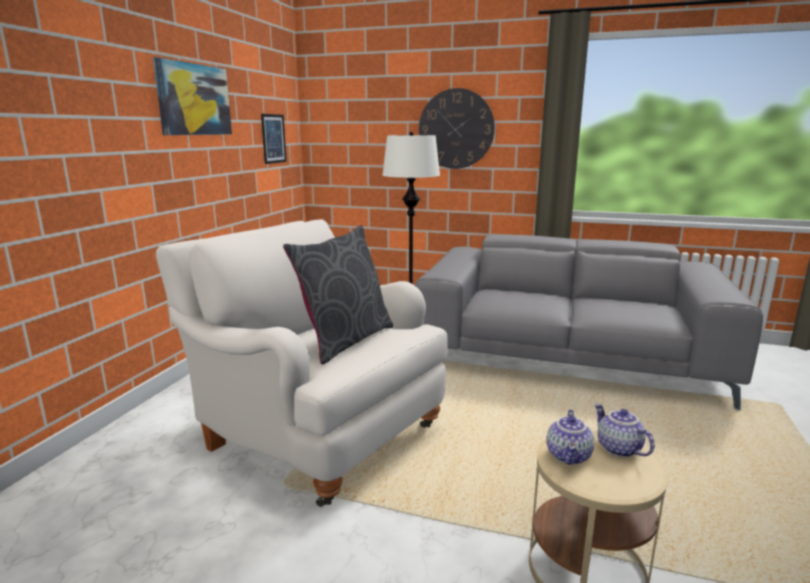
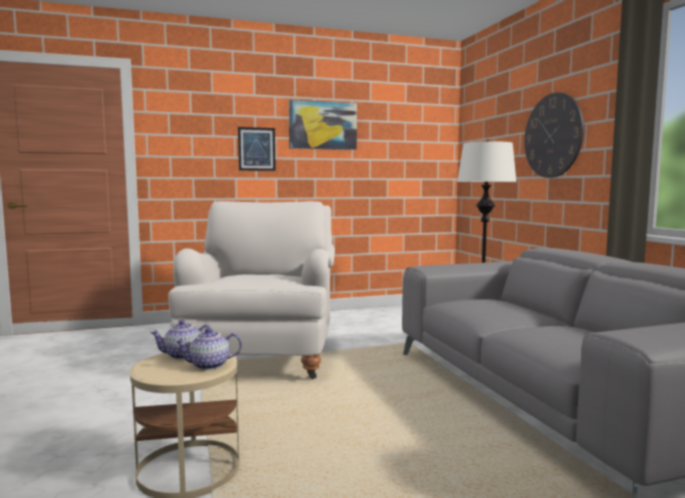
camera: 55 degrees right, 10 degrees down
picture [261,114,287,164] -> picture moved to [238,127,276,171]
grey pillow [283,225,393,364] -> none
teapot [594,404,654,457] -> teapot turned 135 degrees counterclockwise [175,328,242,370]

